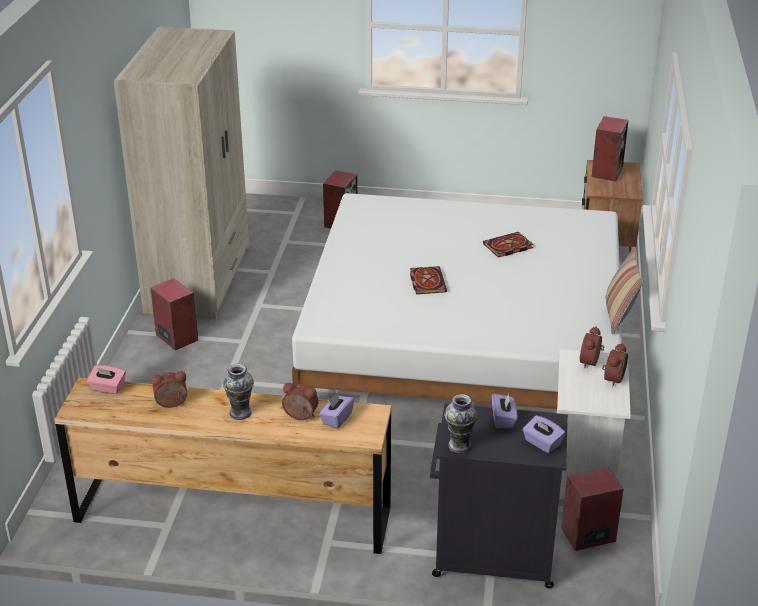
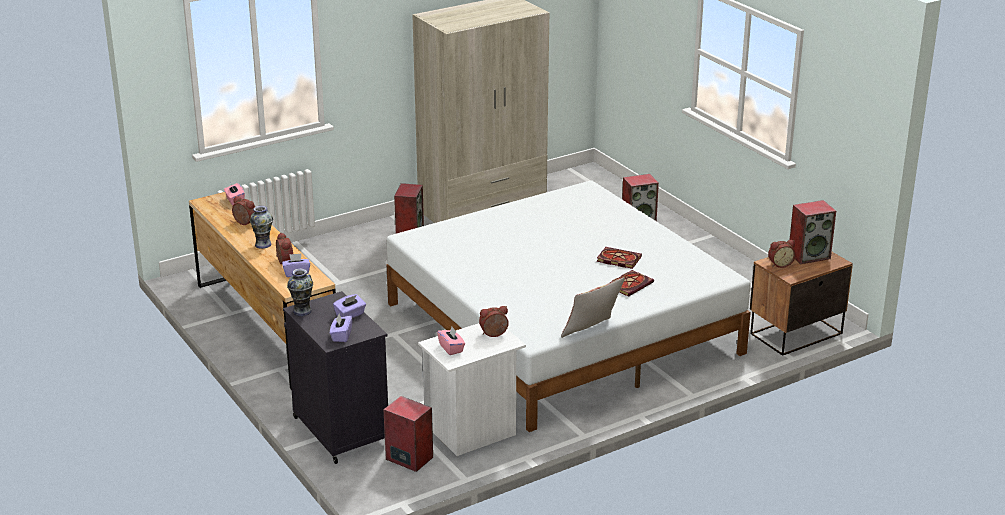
camera: 50 degrees right, 5 degrees down
book [410,266,447,294] -> book moved to [610,270,654,297]
alarm clock [602,343,628,386] -> alarm clock moved to [768,240,796,268]
none -> pink tissue box [437,327,465,355]

